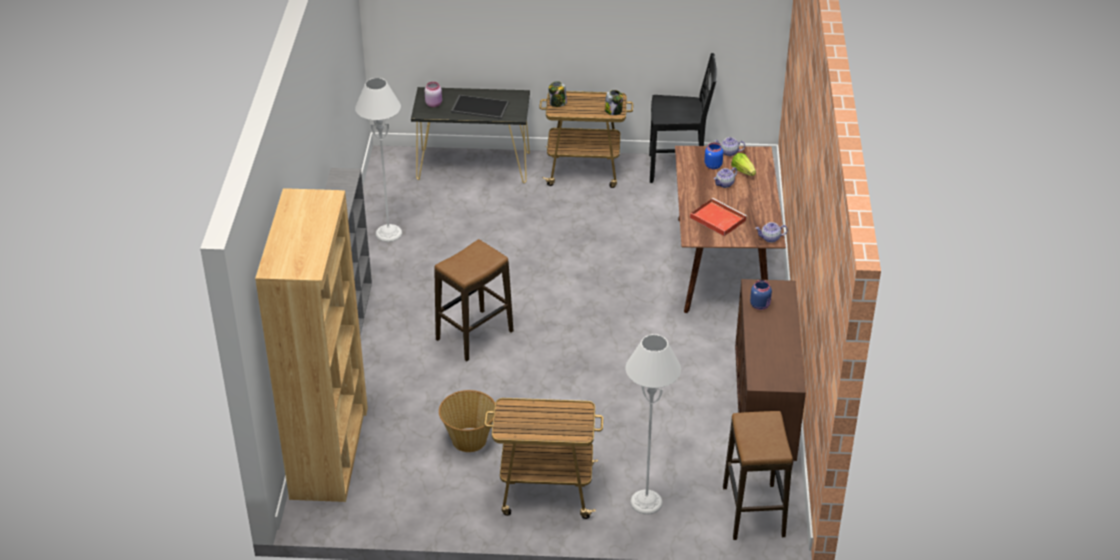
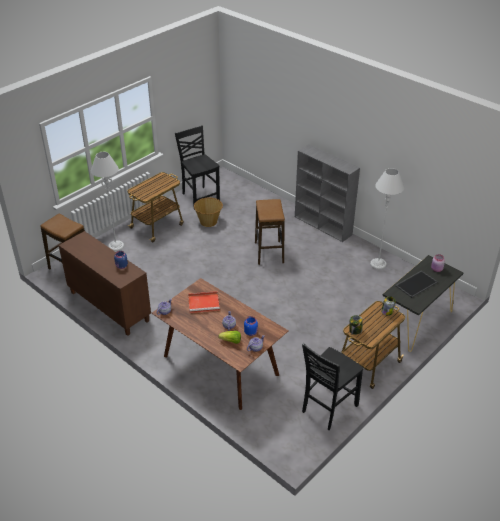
camera: 130 degrees right, 0 degrees up
brown bookcase [255,188,368,502] -> none
none -> black chair [175,125,220,210]

